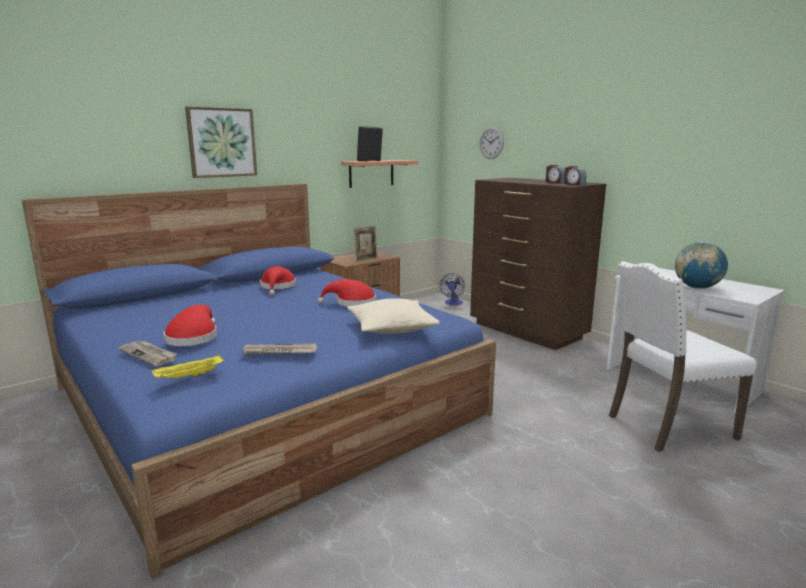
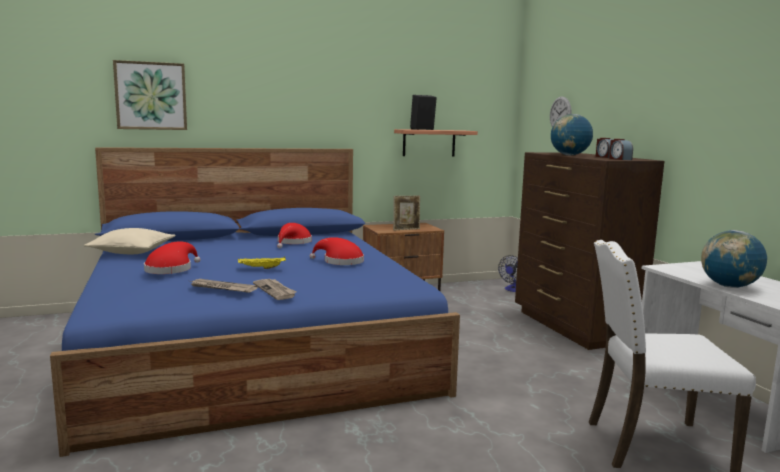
camera: 20 degrees right, 5 degrees down
newspaper [119,341,177,366] -> newspaper moved to [253,279,296,300]
yellow tray [151,354,223,378] -> yellow tray moved to [238,257,286,269]
picture [185,106,257,178] -> picture moved to [113,60,187,130]
beige pillow [347,298,440,334] -> beige pillow moved to [84,228,176,254]
none -> globe [551,114,593,155]

